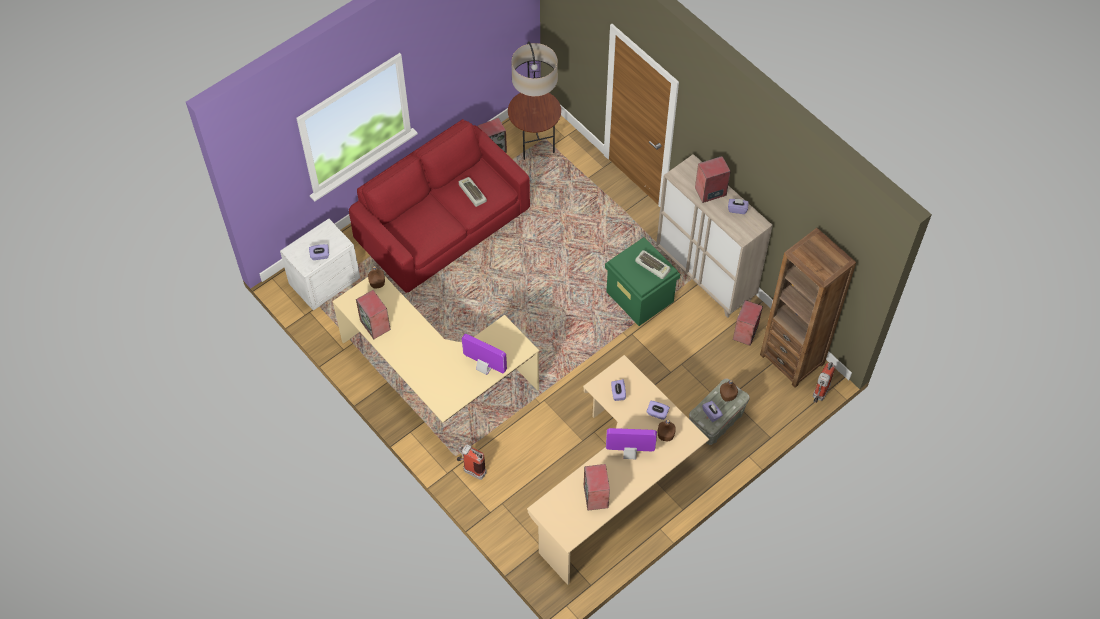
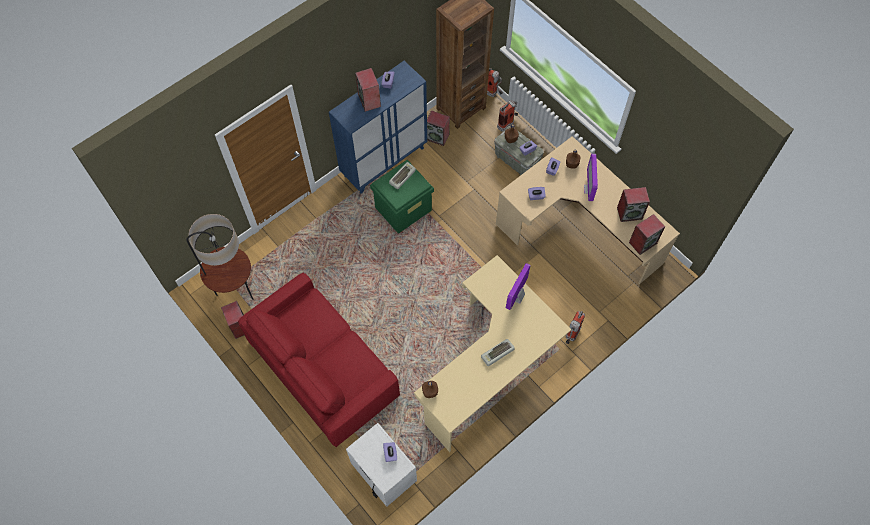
camera: 90 degrees left, 5 degrees up
speaker [356,290,391,339] -> speaker moved to [629,214,665,255]
keyboard [459,177,487,207] -> keyboard moved to [481,339,515,366]
beige cabinet [656,154,773,318] -> blue cabinet [329,61,427,193]
none -> fire extinguisher [497,100,518,132]

